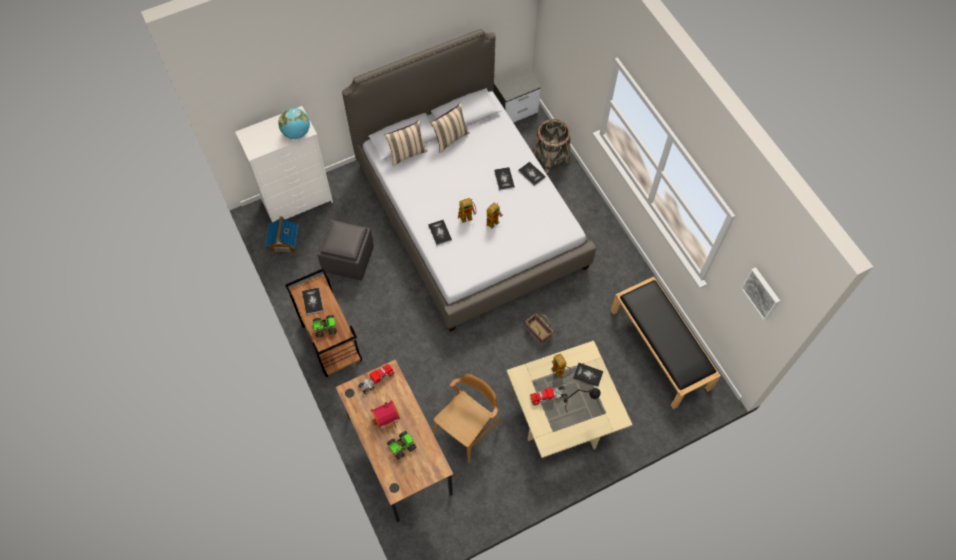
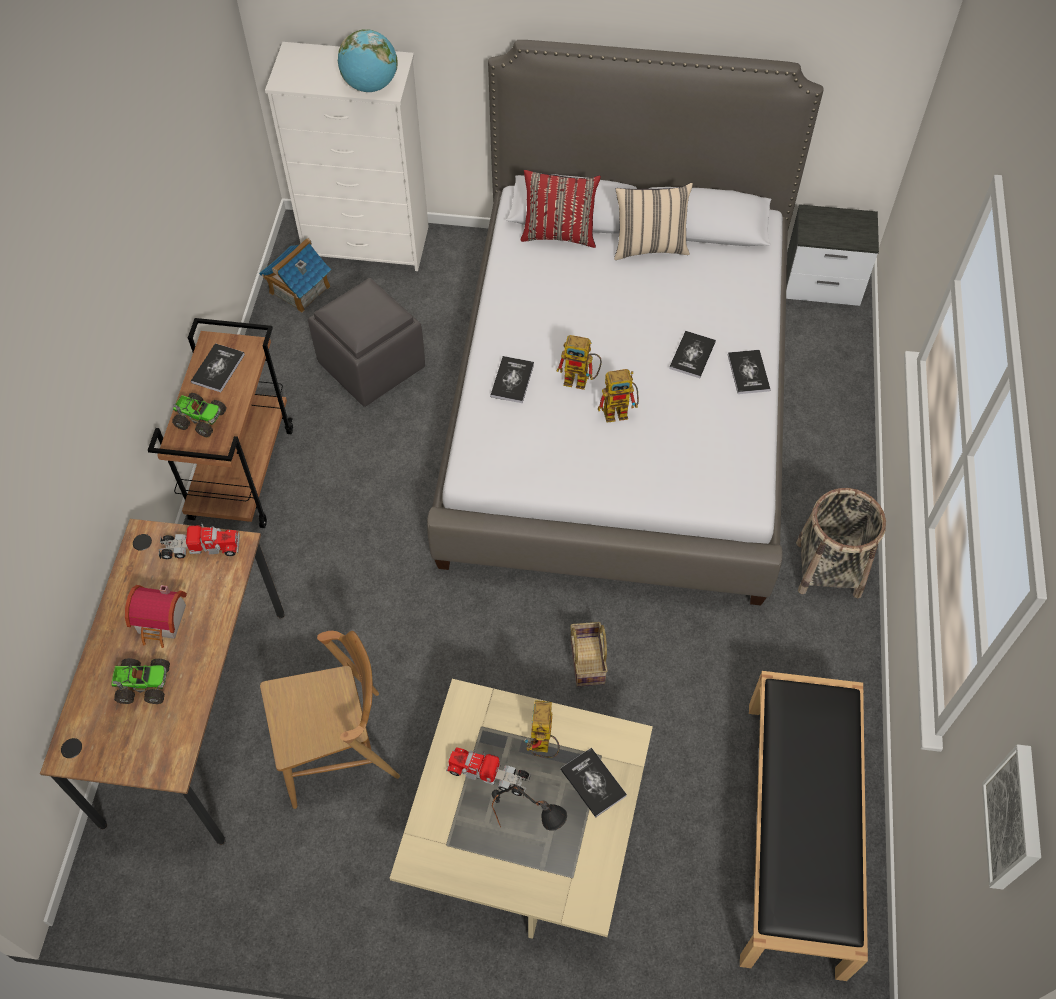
camera: 35 degrees right, 5 degrees down
beige pillow [385,120,428,166] -> red pillow [520,170,601,248]
basket [533,119,570,173] -> basket moved to [796,488,886,598]

